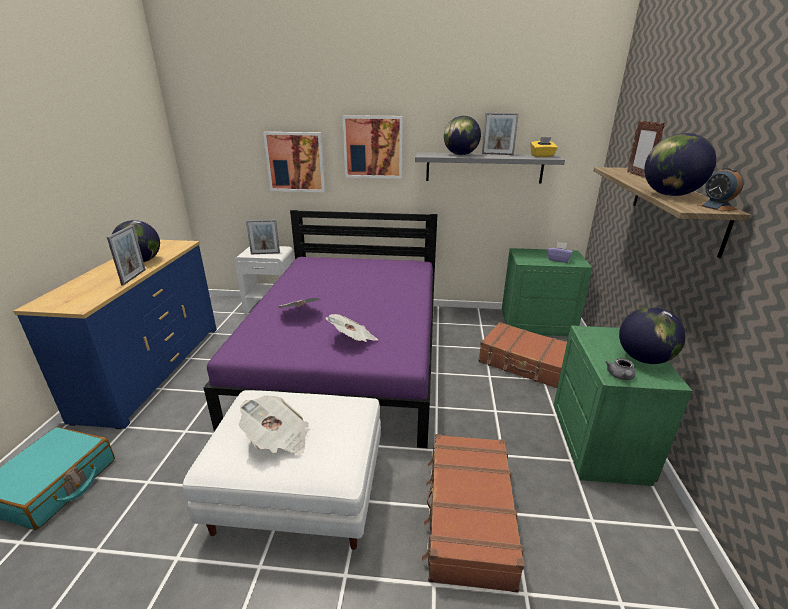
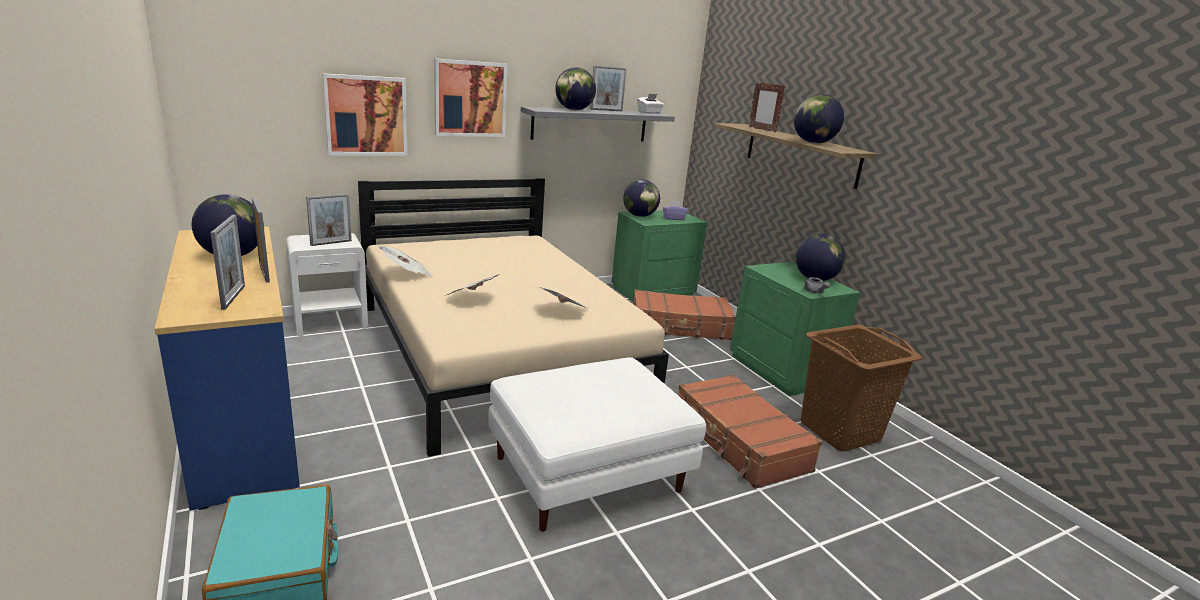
camera: 35 degrees left, 5 degrees down
purple bed [203,210,437,448] -> beige bed [358,178,669,457]
newspaper [239,396,309,454] -> newspaper moved to [377,246,432,276]
yellow tissue box [530,137,558,157] -> white tissue box [637,94,664,114]
alarm clock [698,168,744,211] -> none
none -> picture frame [211,215,245,310]
none -> globe [623,180,660,217]
none -> brown laundry basket [801,325,922,451]

